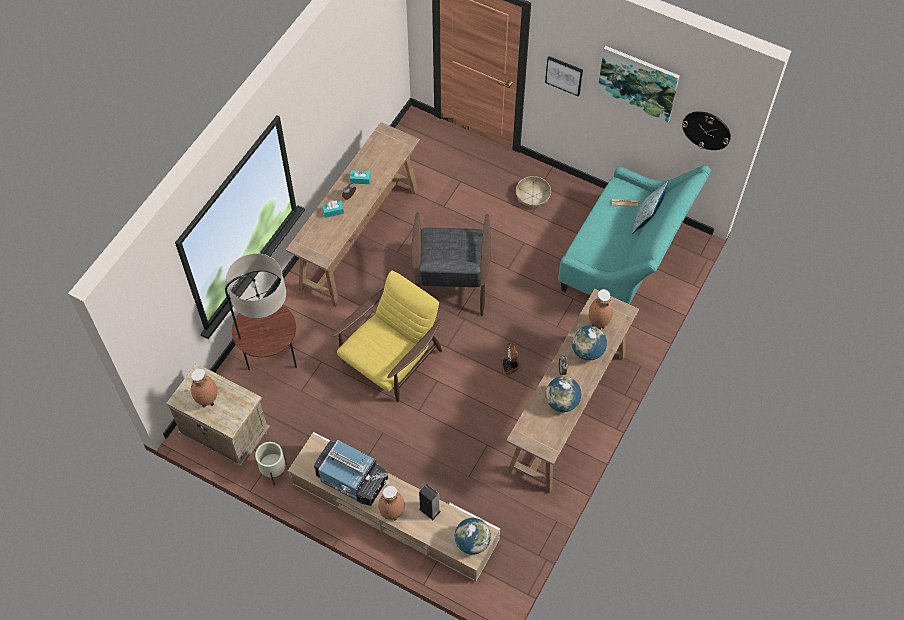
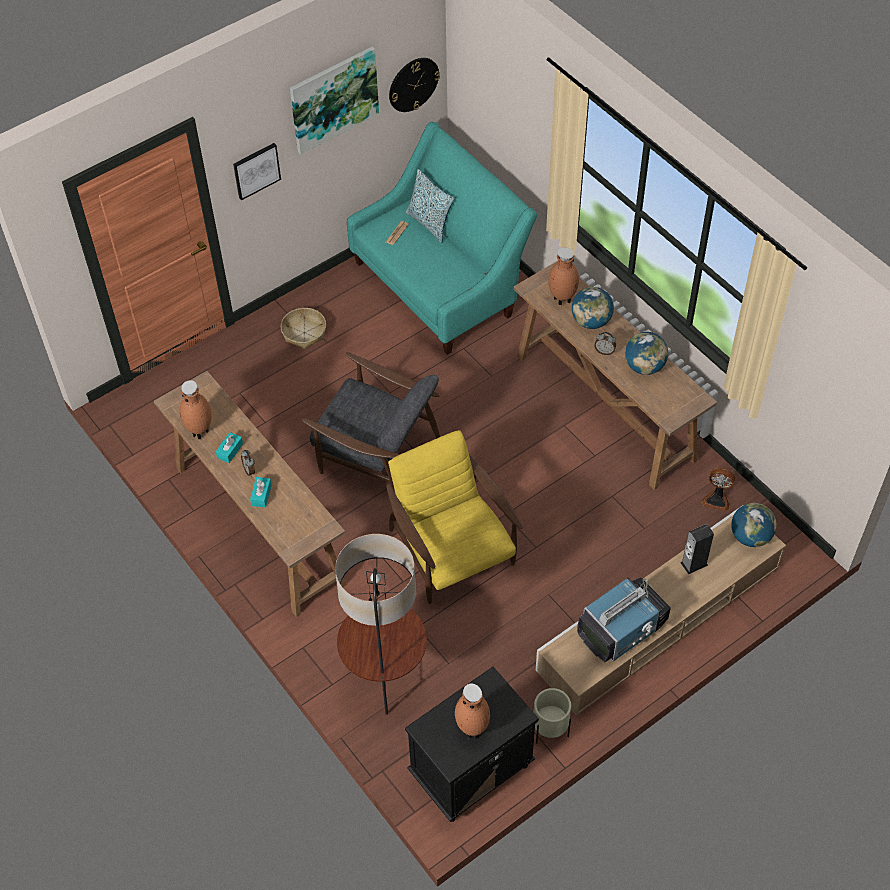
camera: 65 degrees left, 5 degrees down
beige nightstand [166,363,270,468] -> black nightstand [405,667,539,822]
brown vase [378,486,405,521] -> brown vase moved to [180,380,211,439]
fan [501,343,520,376] -> fan moved to [702,468,735,511]

